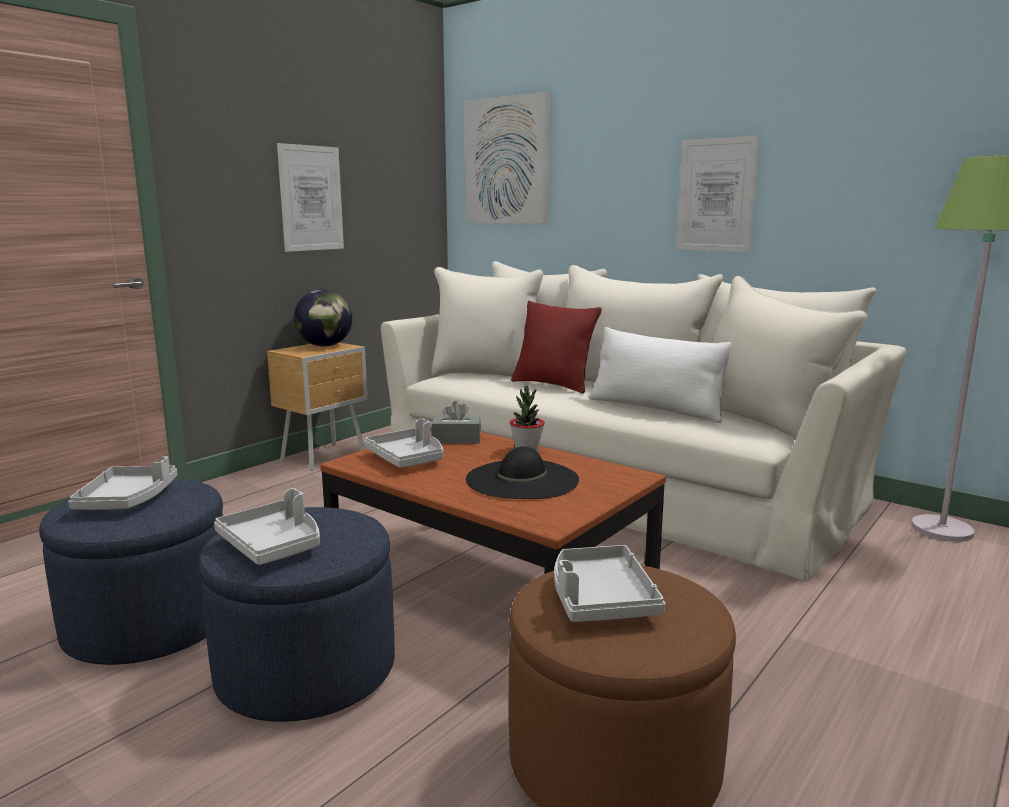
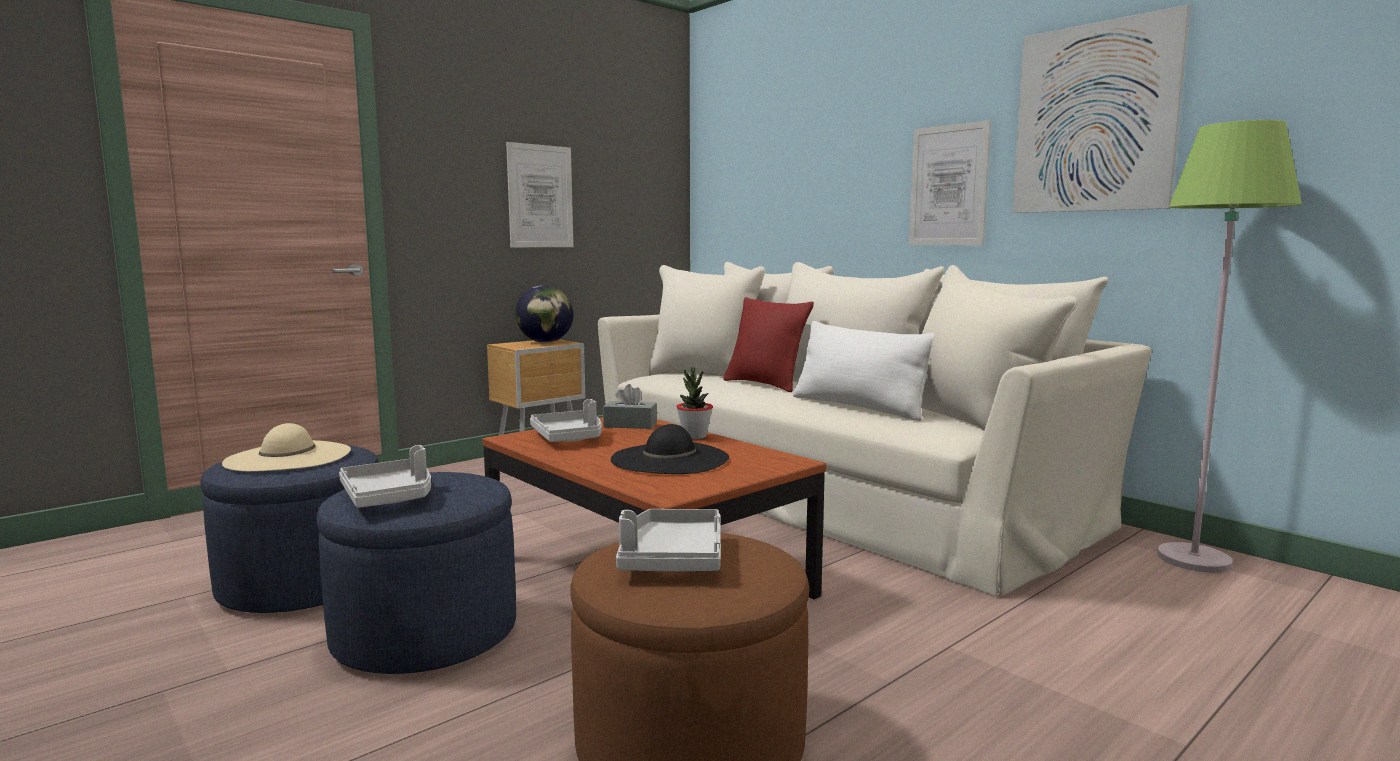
camera: 10 degrees right, 5 degrees down
grey tray [68,456,177,510] -> beige hat [222,423,351,472]
picture [465,92,550,224] -> picture moved to [1012,5,1190,213]

